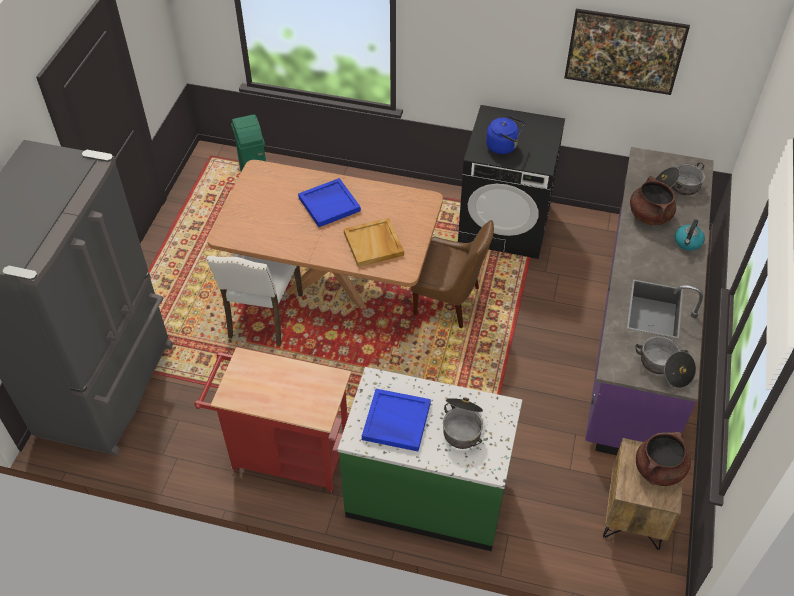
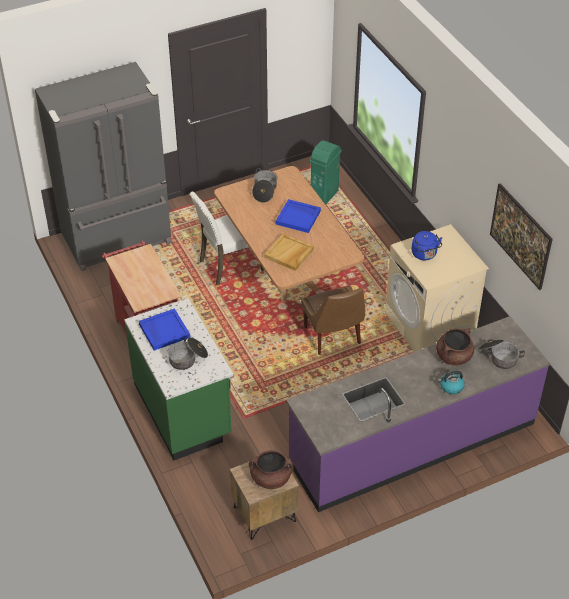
camera: 50 degrees right, 5 degrees down
black washing machine [458,105,565,259] -> beige washing machine [385,224,489,352]
cooking pot [635,335,696,388] -> cooking pot moved to [252,168,277,203]

